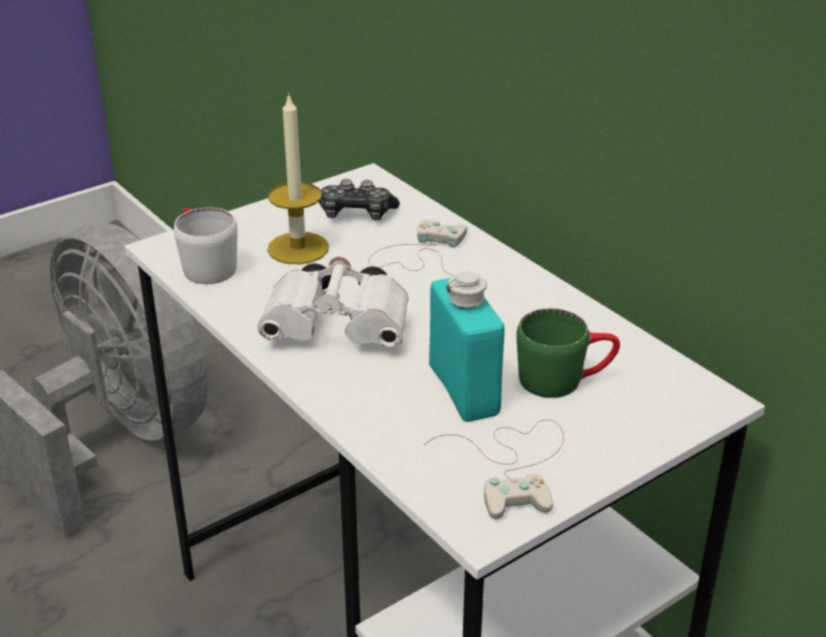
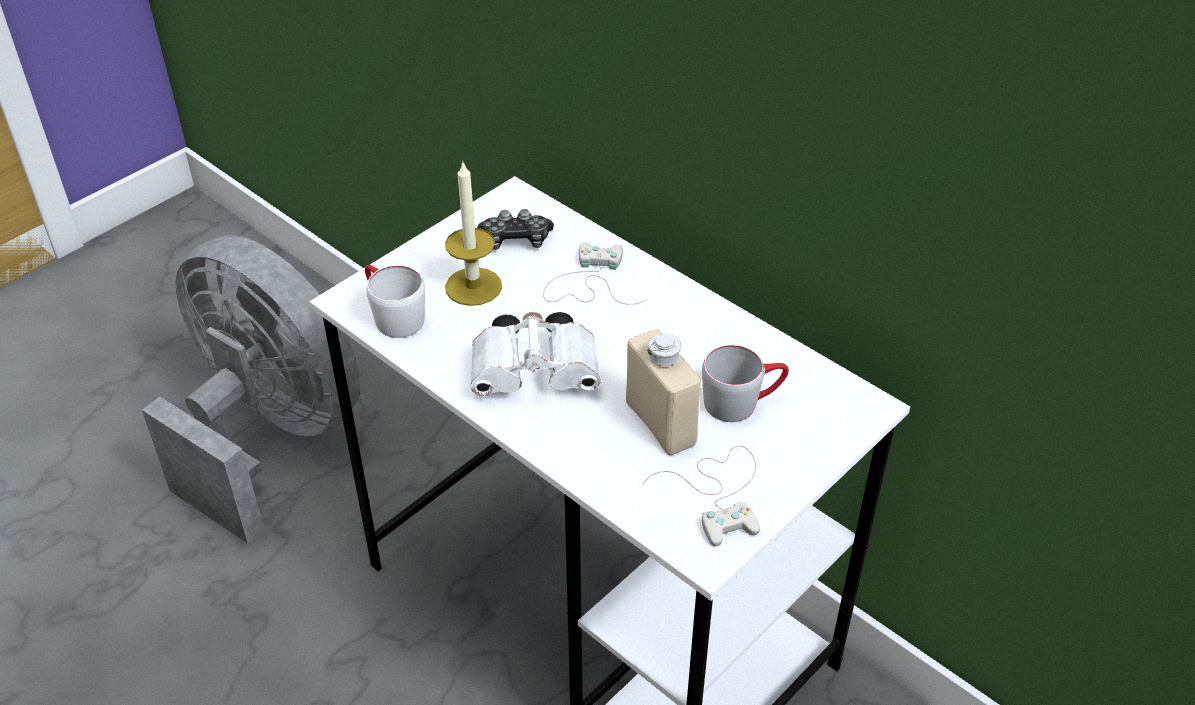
camera: 10 degrees left, 10 degrees up
turquoise bottle [429,272,505,422] -> beige bottle [626,329,701,456]
green mug [516,308,620,398] -> grey mug [702,344,789,422]

